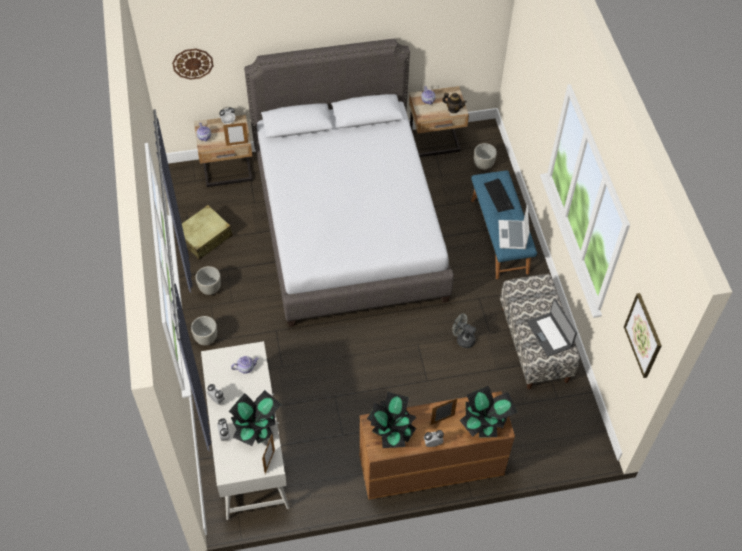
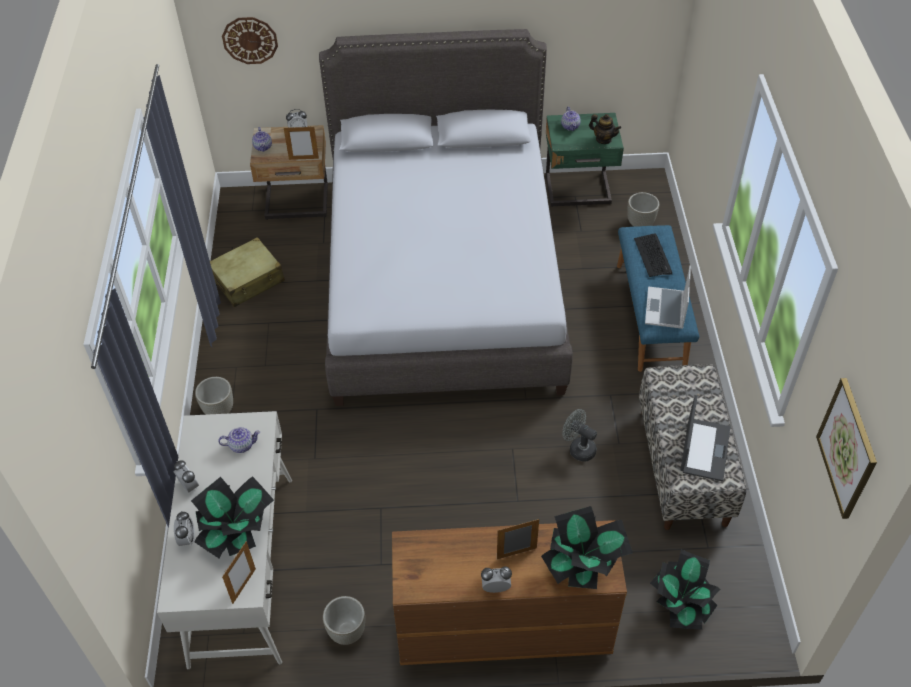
camera: 10 degrees right, 5 degrees down
grey planter [195,266,221,295] -> grey planter moved to [323,596,365,645]
potted plant [367,392,416,448] -> potted plant moved to [650,550,720,630]
beige nightstand [409,86,469,157] -> green nightstand [546,113,624,207]
laptop [527,298,577,357] -> laptop turned 150 degrees counterclockwise [680,395,730,481]

